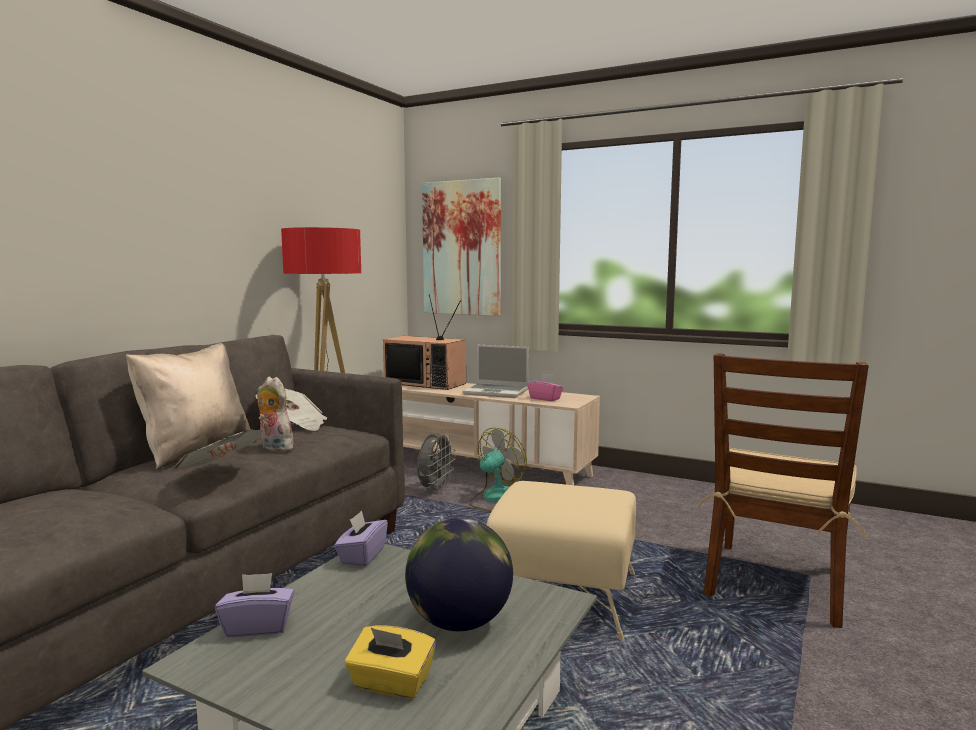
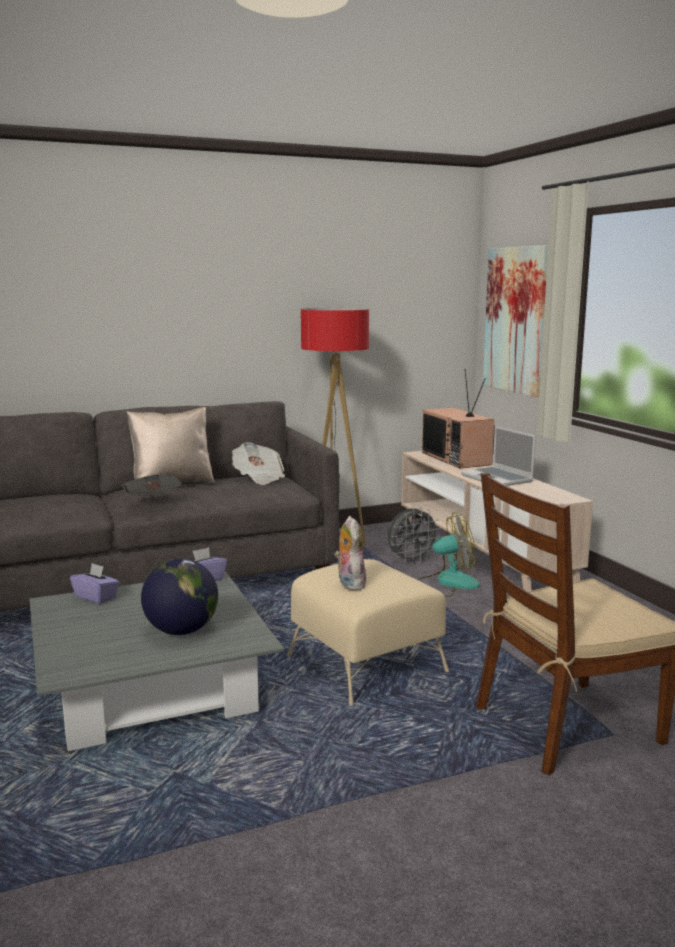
camera: 40 degrees right, 5 degrees up
plush toy [257,377,294,452] -> plush toy moved to [334,516,366,590]
yellow tissue box [345,625,436,699] -> none
pink tissue box [527,373,564,401] -> none

